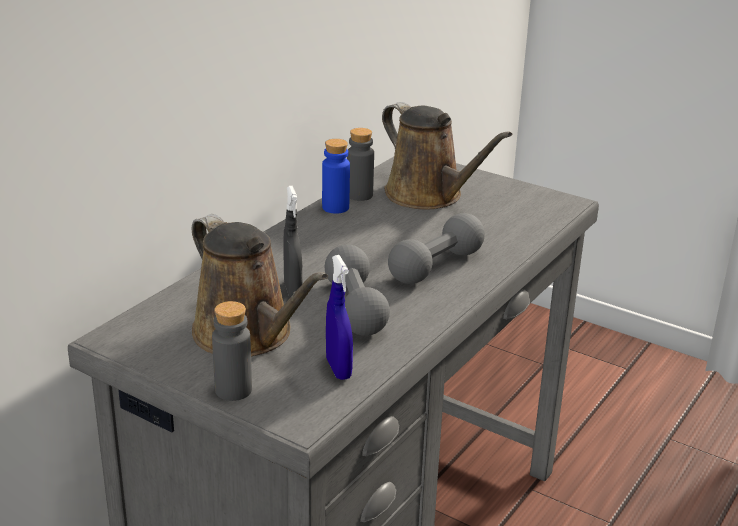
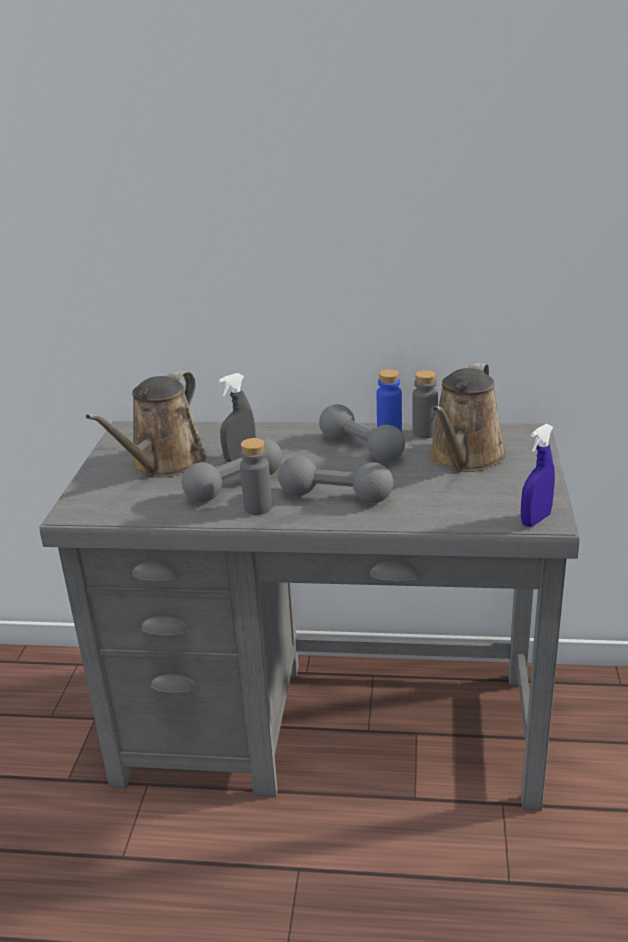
camera: 65 degrees right, 0 degrees up
grey bottle [212,301,252,401] -> grey bottle moved to [240,438,272,515]
blue spray bottle [326,255,353,380] -> blue spray bottle moved to [521,424,555,527]
none -> grey dumbbell [319,404,405,462]

